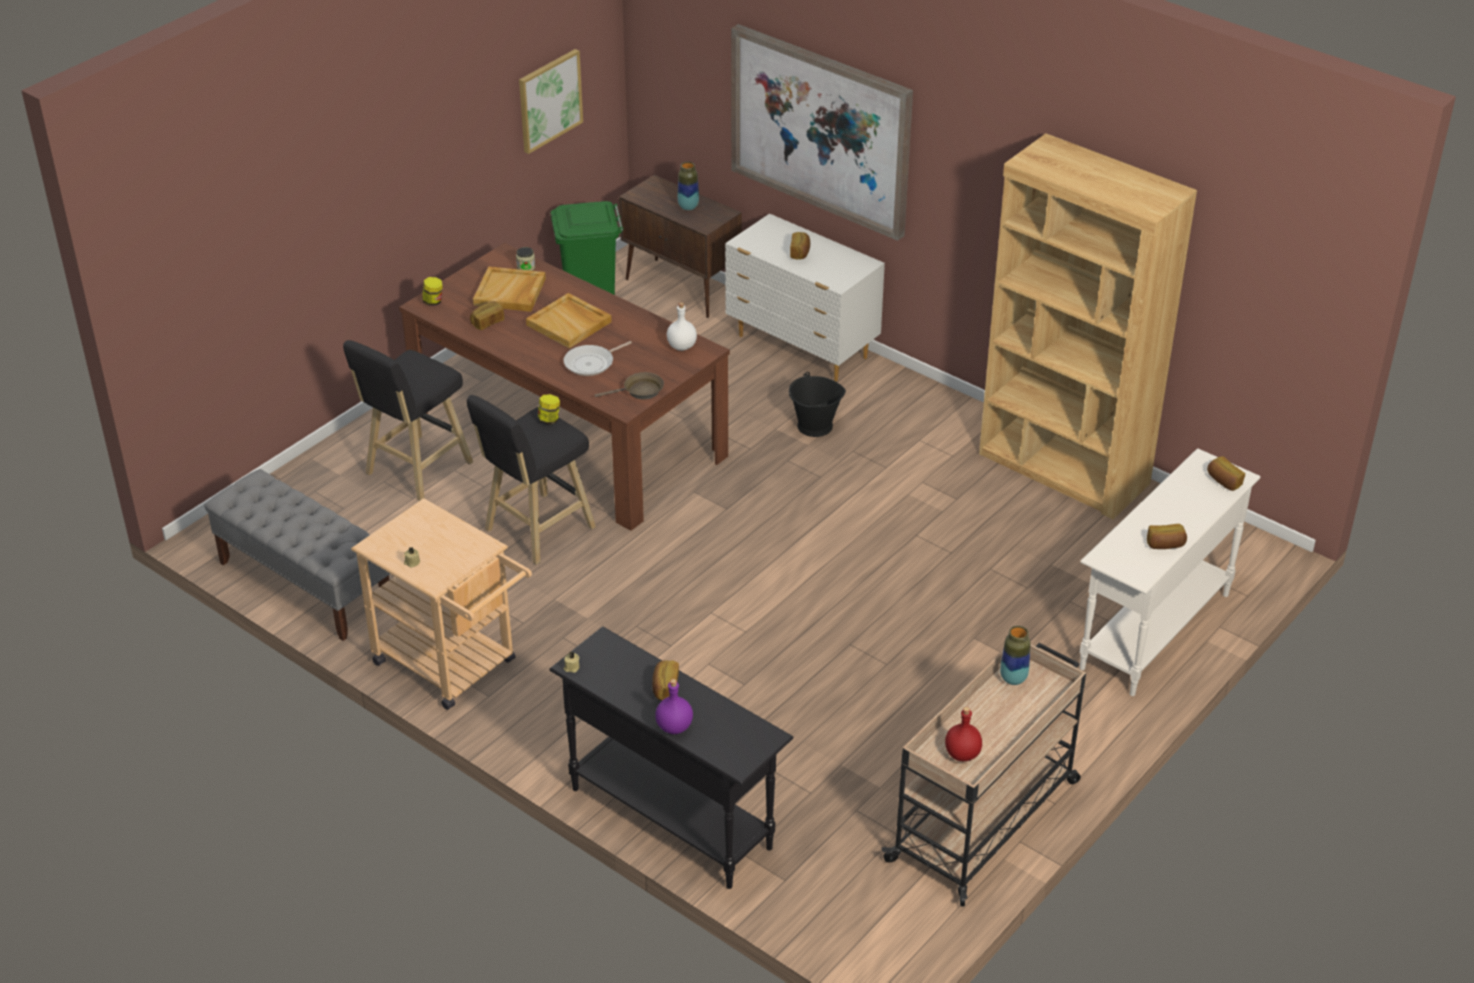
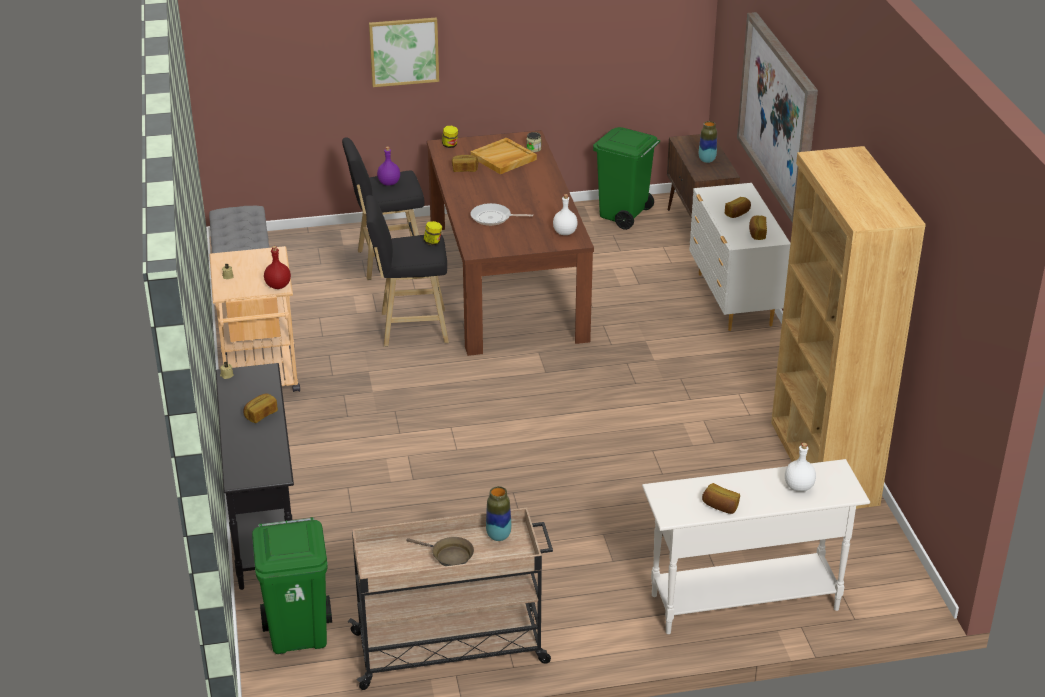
camera: 40 degrees right, 5 degrees down
picture [519,49,583,154] -> picture moved to [369,17,439,87]
beige tray [526,293,612,349] -> none
brown frying pan [595,372,664,399] -> brown frying pan moved to [406,537,474,566]
purple bottle [655,679,693,734] -> purple bottle moved to [377,146,400,185]
black bucket [789,372,846,437] -> none
red bottle [945,707,982,761] -> red bottle moved to [264,246,291,289]
bread [1207,456,1245,491] -> bread moved to [749,216,767,240]
none -> green trash can [252,517,332,654]
none -> white bottle [785,443,816,492]

